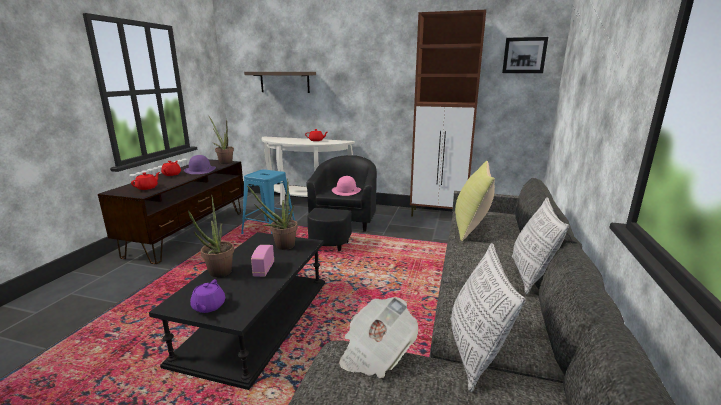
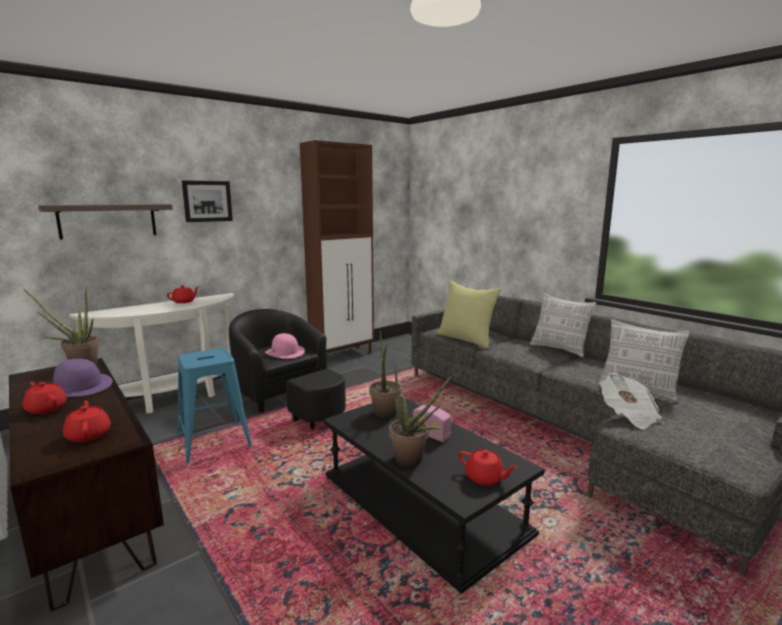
camera: 55 degrees left, 5 degrees down
purple teapot [190,279,225,313] -> red teapot [458,449,518,486]
picture [502,37,548,73] -> picture moved to [182,180,233,222]

